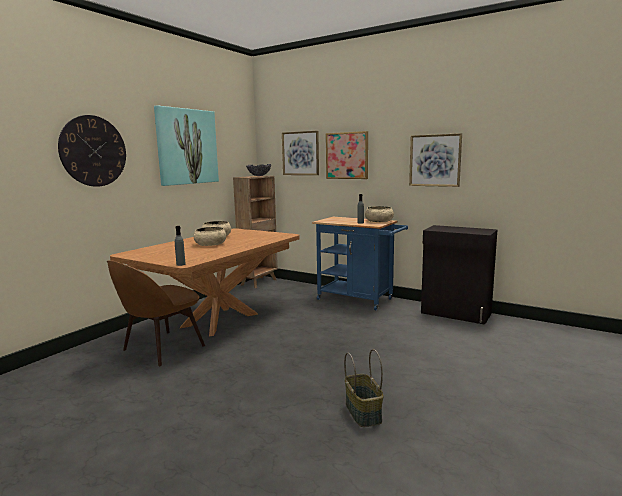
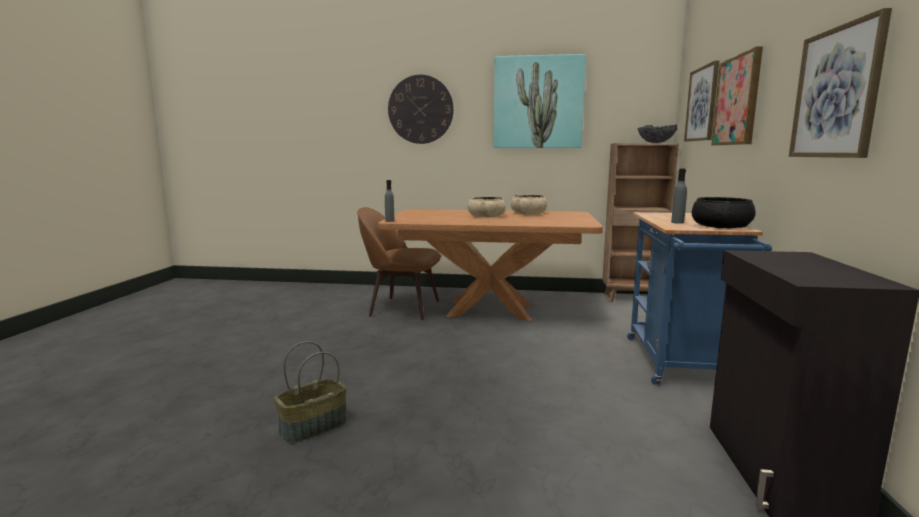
camera: 65 degrees right, 0 degrees up
beige bowl [365,206,394,222] -> black bowl [692,197,756,229]

